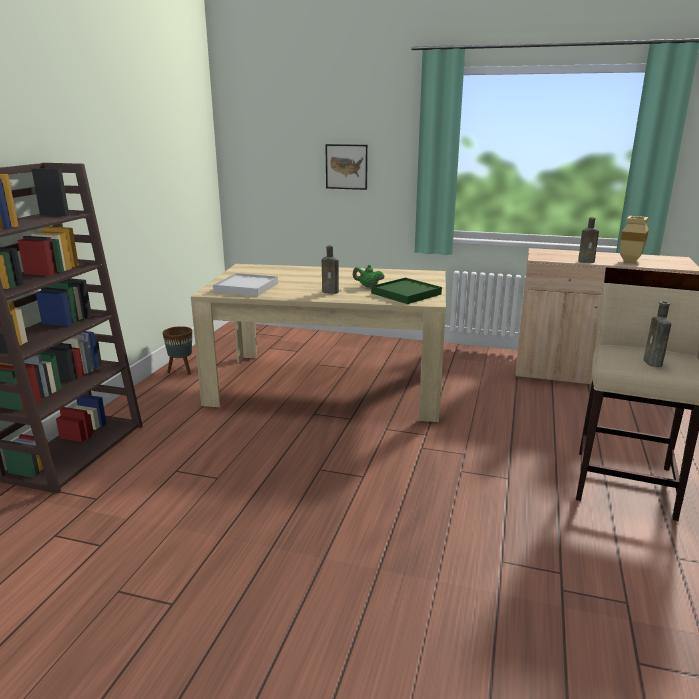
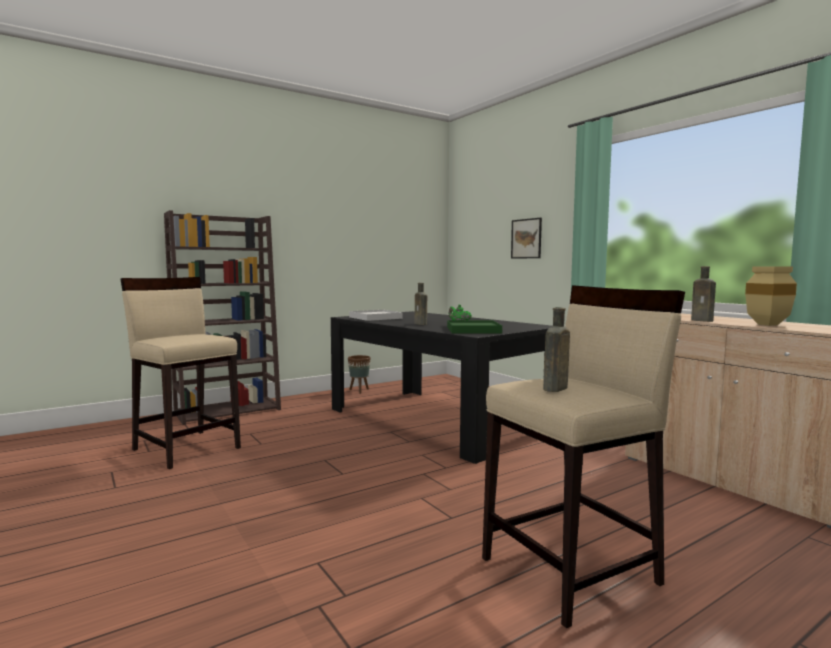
camera: 40 degrees right, 15 degrees down
beige dining table [191,264,446,422] -> black dining table [331,311,552,464]
none -> beige stool [120,277,241,469]

